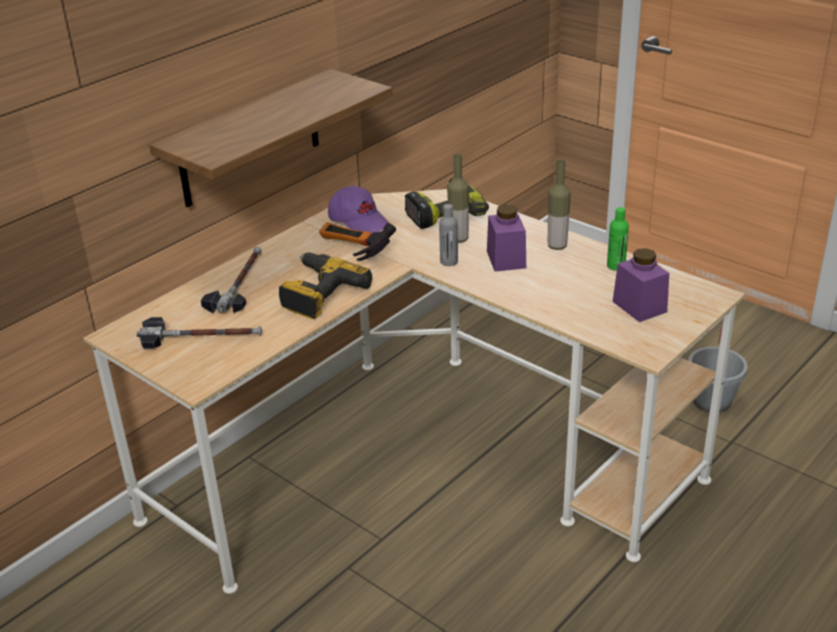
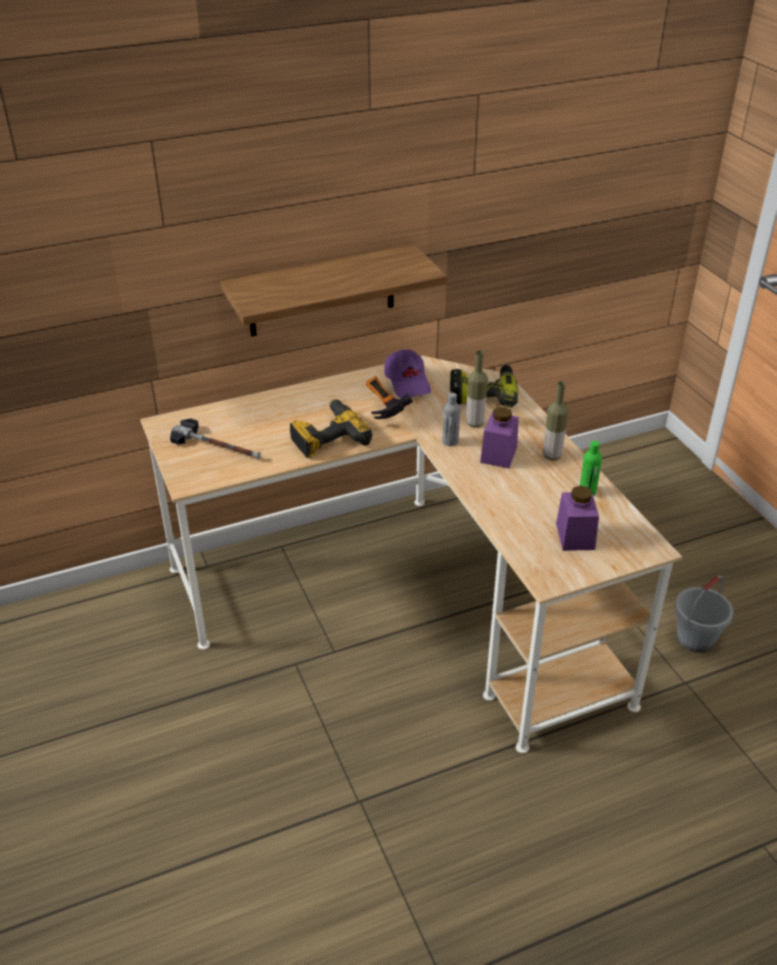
camera: 25 degrees right, 5 degrees up
hammer [201,247,262,313] -> none

